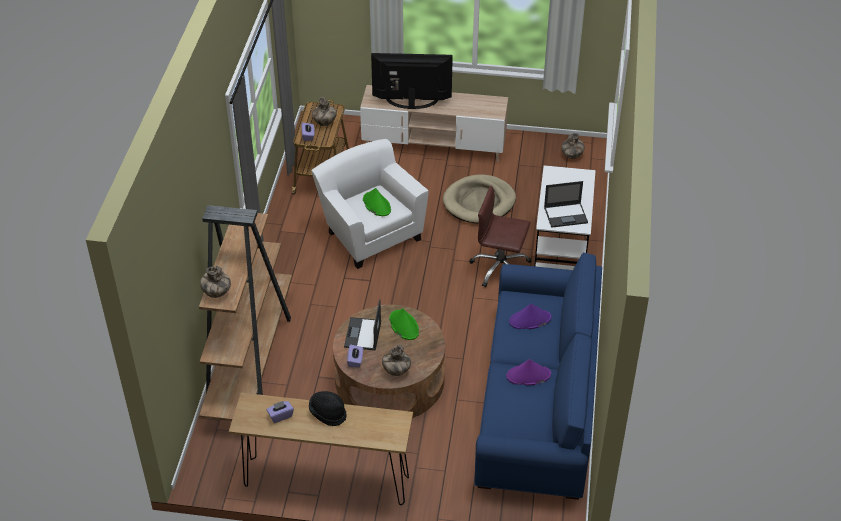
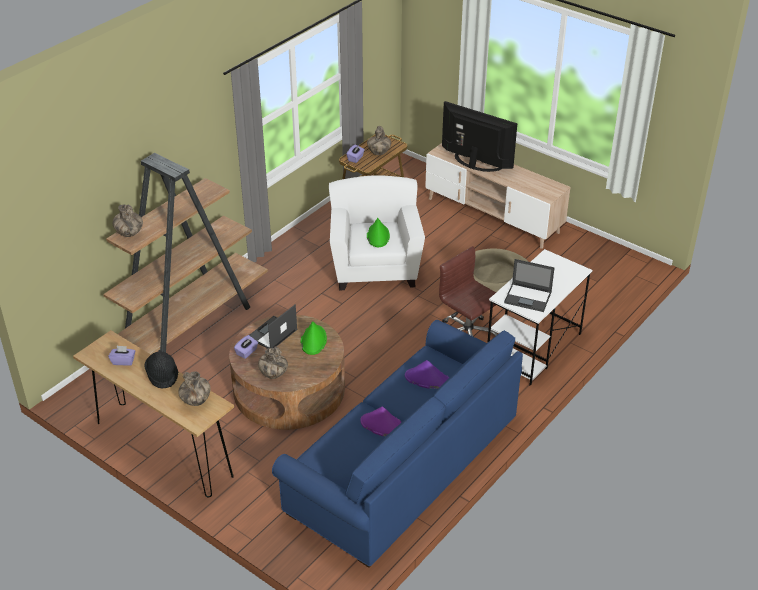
camera: 30 degrees right, 5 degrees down
vase [561,133,585,159] -> vase moved to [178,371,211,406]

